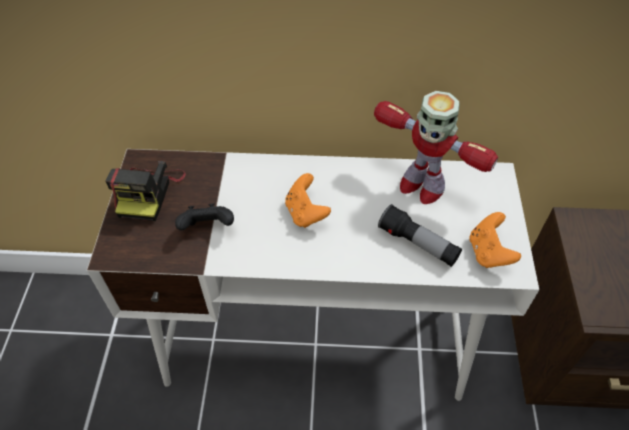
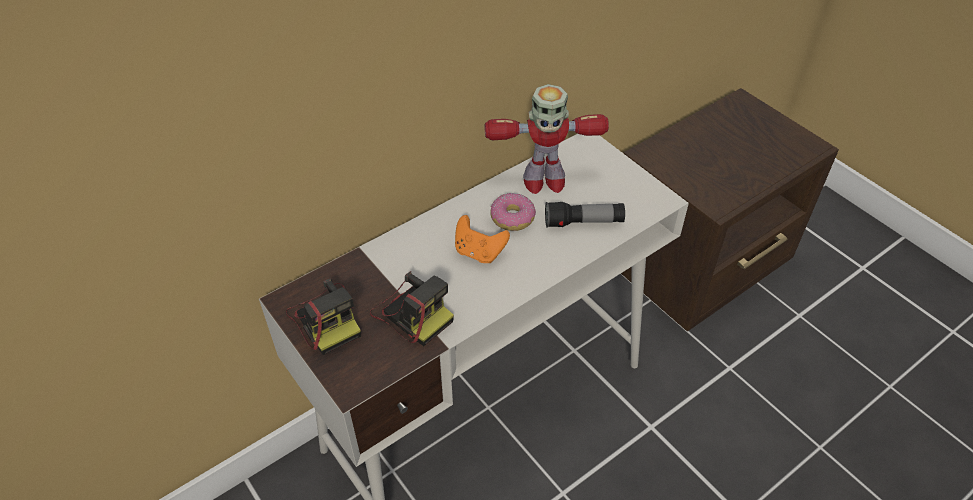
camera: 40 degrees left, 5 degrees down
black game controller [175,203,234,231] -> camera [370,271,454,346]
orange game controller [469,212,521,268] -> none
none -> donut [490,193,536,231]

